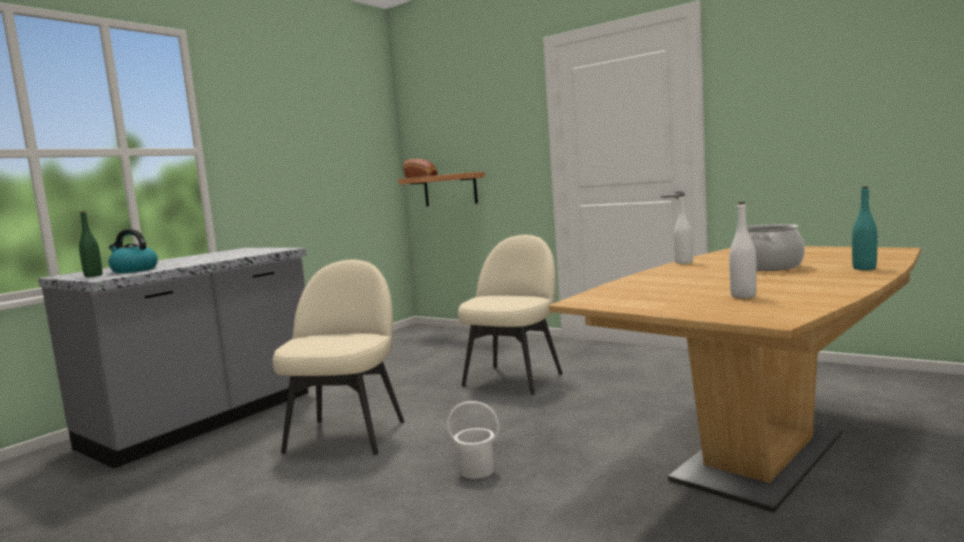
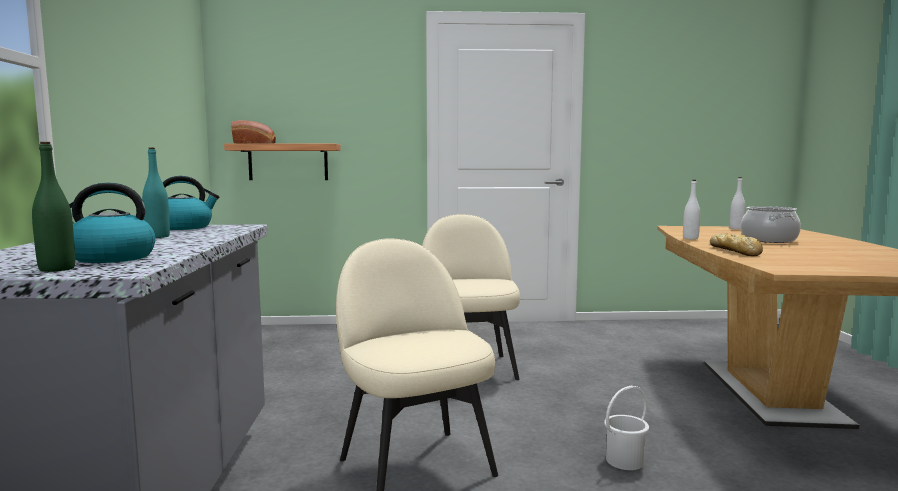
camera: 40 degrees left, 0 degrees up
white bottle [729,202,757,298] -> white bottle moved to [730,177,746,229]
turquoise bottle [852,187,877,270] -> turquoise bottle moved to [142,148,170,238]
none -> kettle [162,176,220,230]
none -> bread [710,233,763,256]

